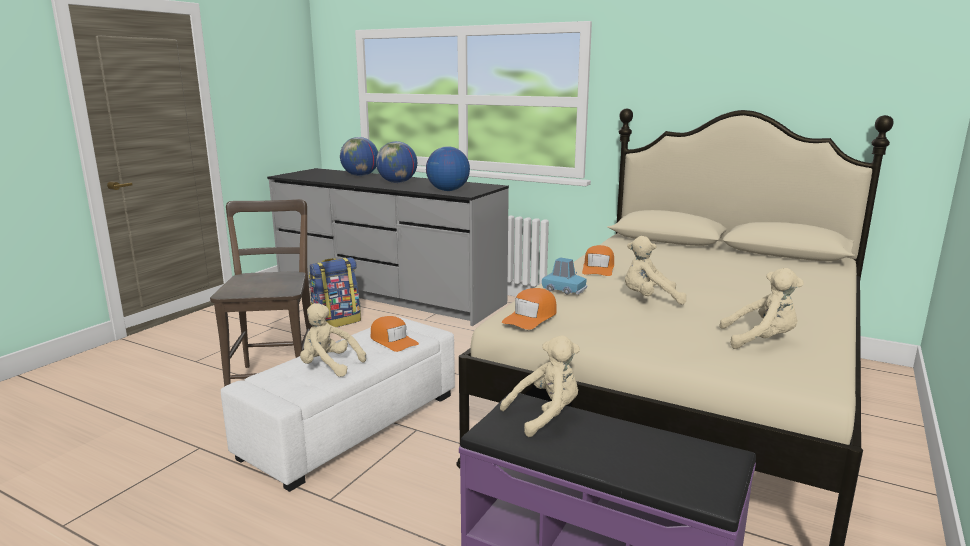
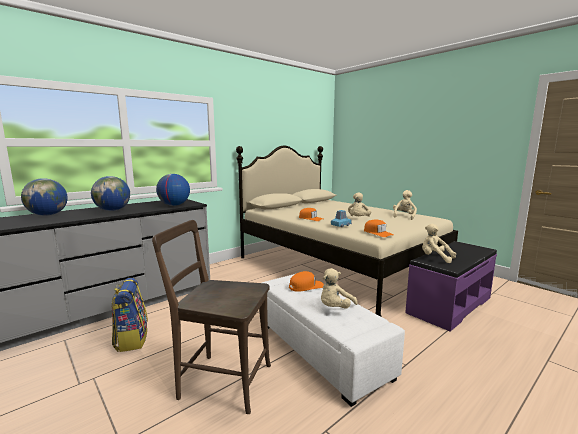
camera: 70 degrees left, 5 degrees down
beige plush toy [500,335,580,437] -> beige plush toy turned 45 degrees counterclockwise [422,224,456,263]

